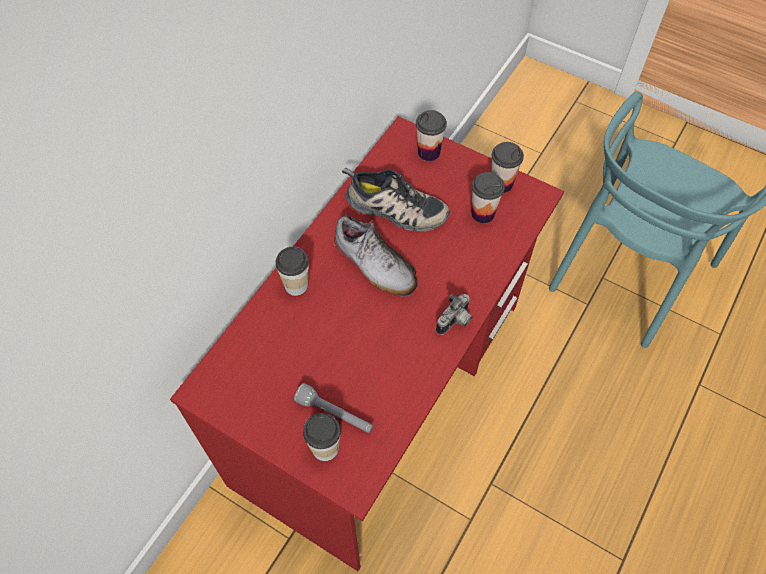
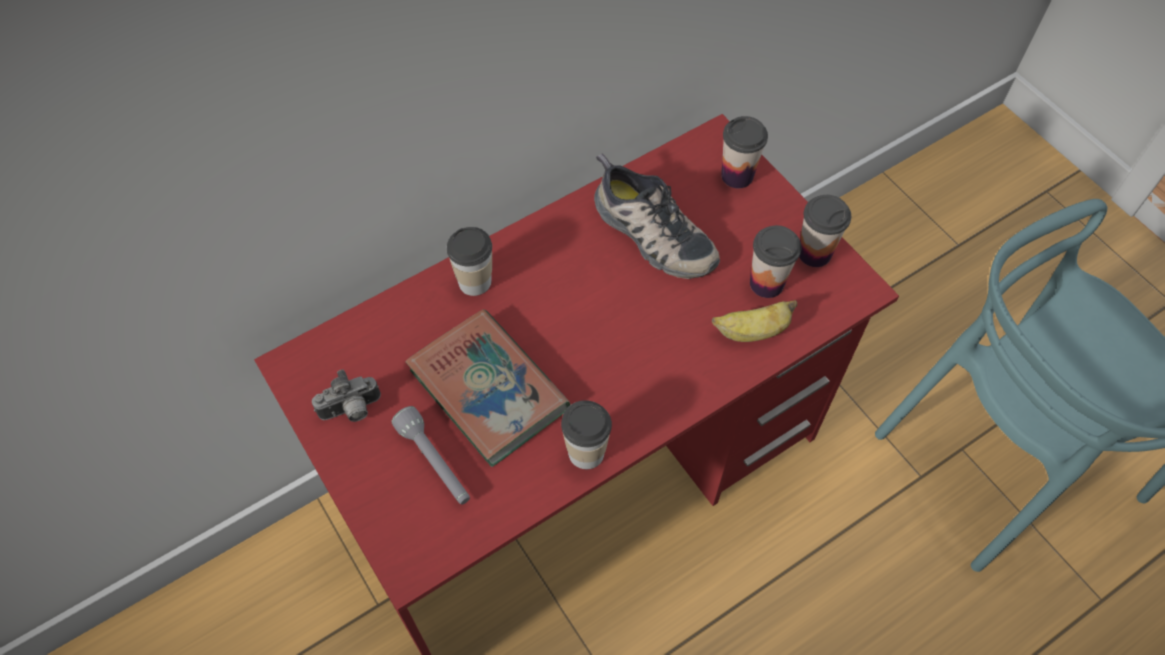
camera: 25 degrees right, 0 degrees up
cup [303,413,341,461] -> cup moved to [561,400,612,469]
shoe [334,214,418,297] -> none
camera [436,294,472,335] -> camera moved to [312,369,381,422]
none -> book [405,310,570,467]
none -> banana [712,300,797,342]

